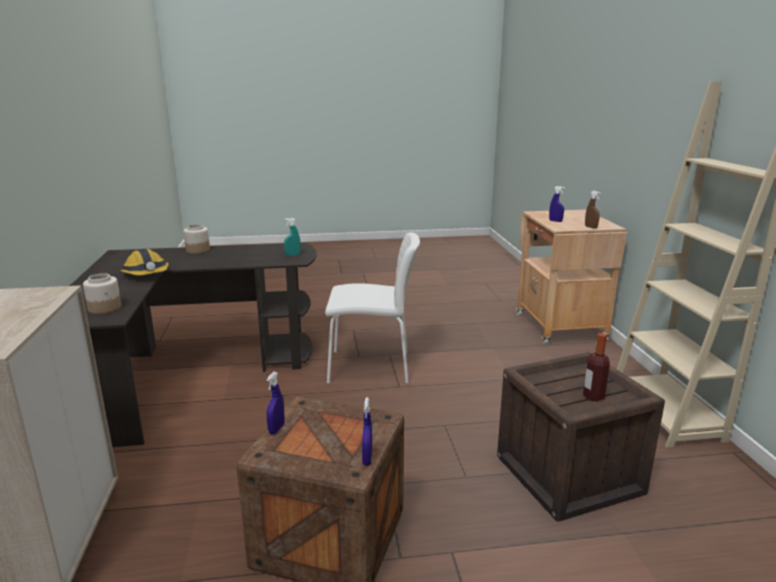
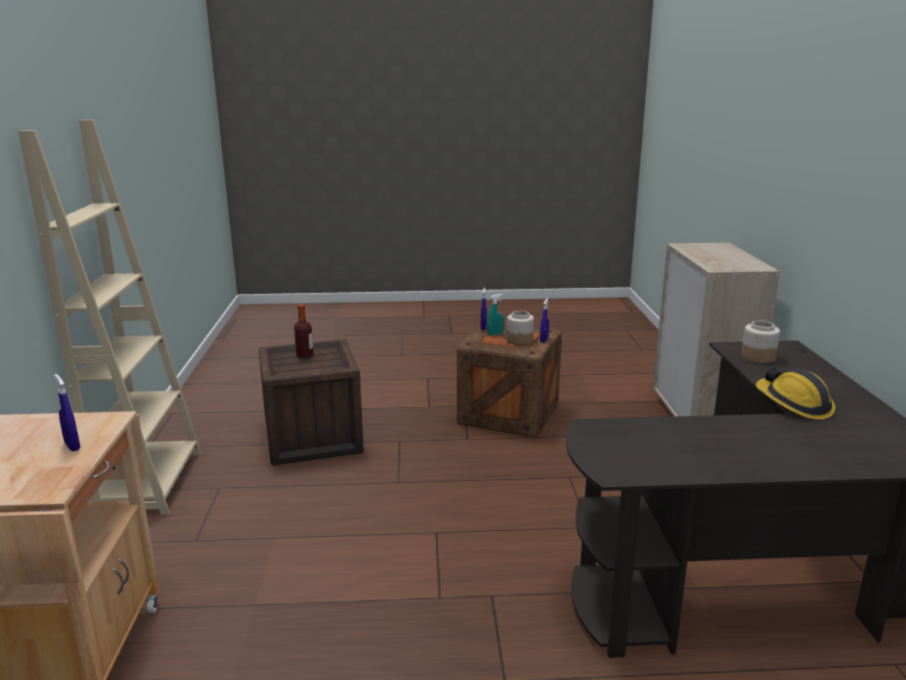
camera: 175 degrees left, 0 degrees up
jar [183,224,210,254] -> jar moved to [507,311,534,345]
turquoise spray bottle [284,218,301,256] -> turquoise spray bottle moved to [487,294,504,335]
white chair [325,232,420,384] -> none
brown spray bottle [585,191,601,229] -> none

